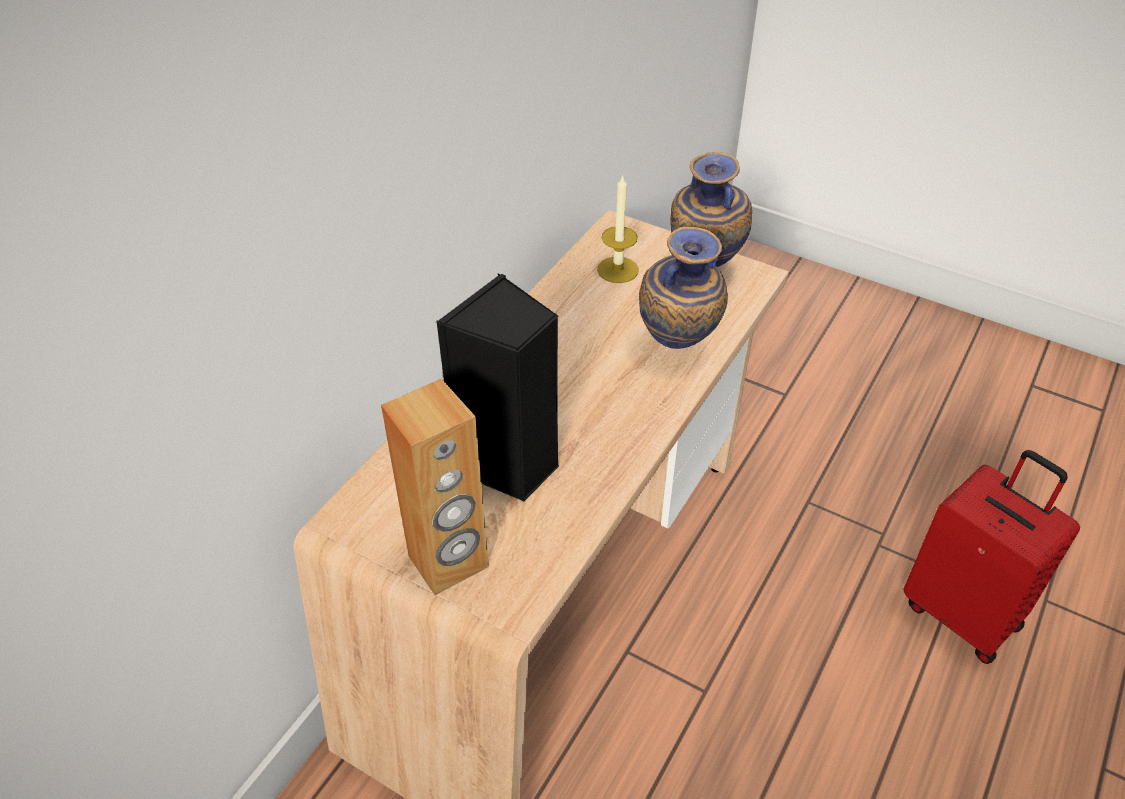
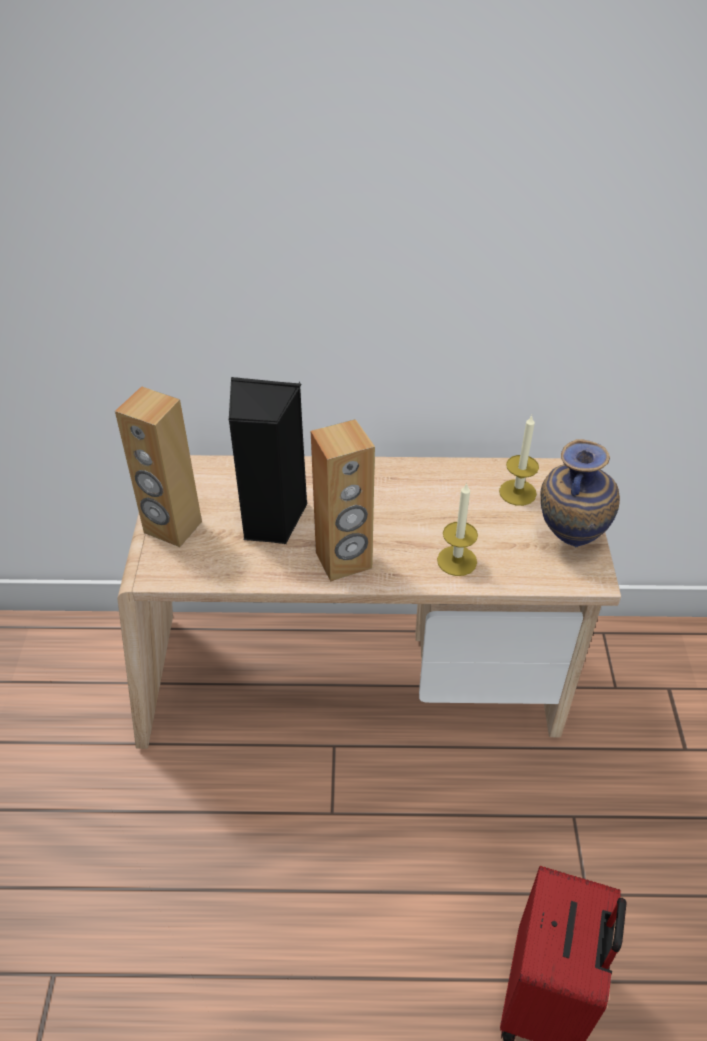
camera: 60 degrees right, 0 degrees up
vase [639,227,728,349] -> candle [437,482,478,576]
none -> brown speaker [311,419,375,581]

